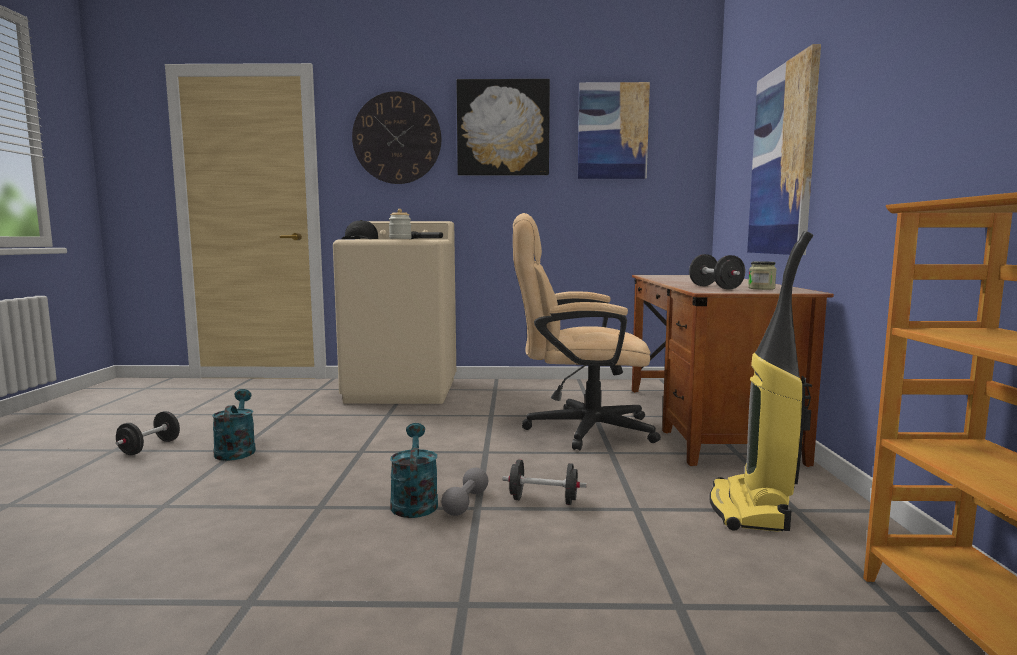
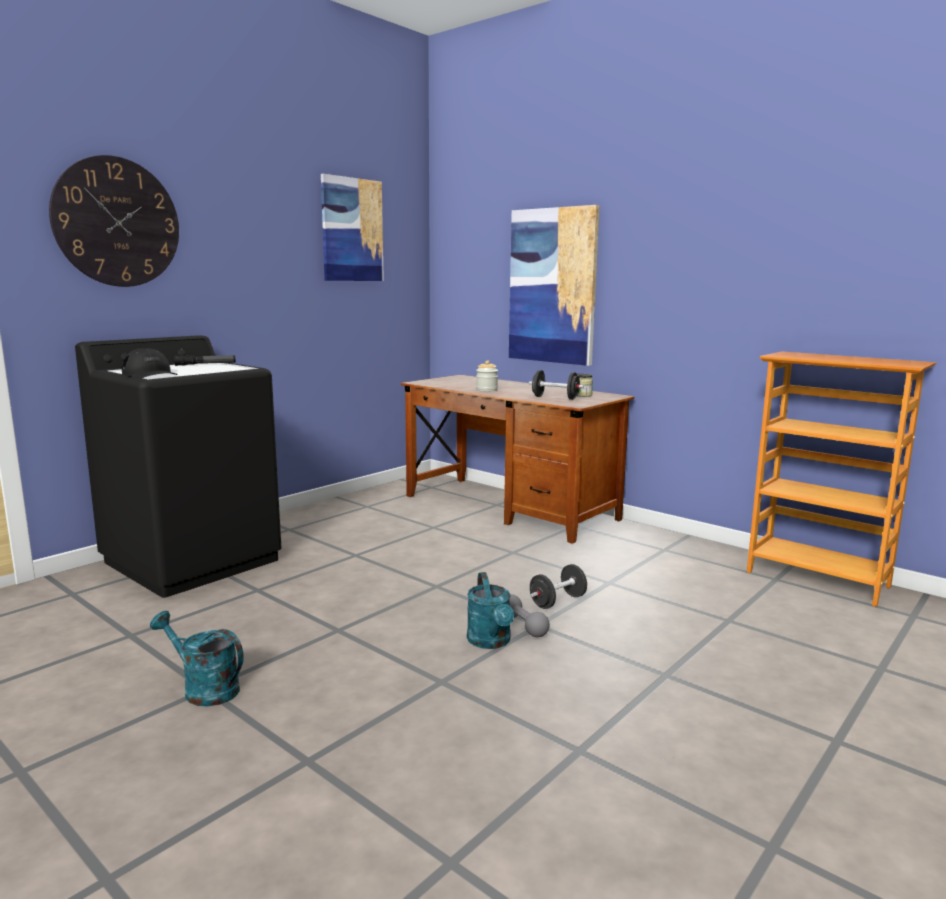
camera: 50 degrees left, 5 degrees up
black dumbbell [116,411,180,455] -> none
beige washing machine [333,221,456,404] -> black washing machine [75,335,281,598]
jar [389,209,412,239] -> jar moved to [476,360,498,391]
turquoise watering can [390,423,438,518] -> turquoise watering can turned 135 degrees counterclockwise [467,572,514,649]
picture [456,79,550,175] -> none
beige office chair [513,213,661,450] -> none
vacuum cleaner [710,231,813,532] -> none

